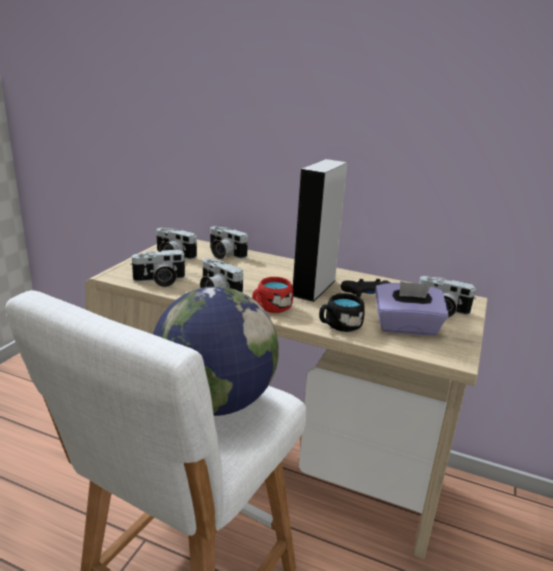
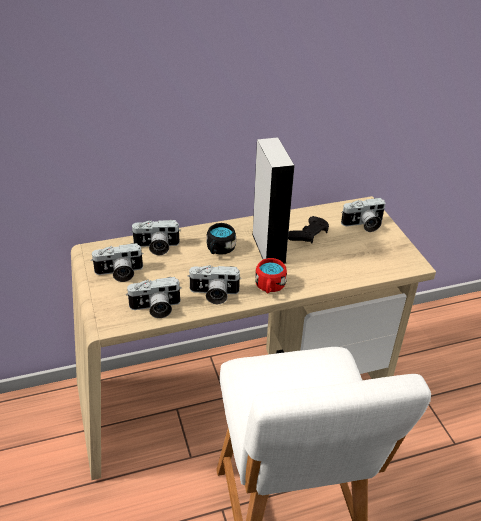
camera: 40 degrees left, 15 degrees up
camera [130,250,187,287] -> camera turned 45 degrees clockwise [127,277,182,318]
globe [153,286,279,416] -> none
black mug [319,293,365,332] -> black mug moved to [206,223,236,255]
purple tissue box [375,281,449,336] -> none

